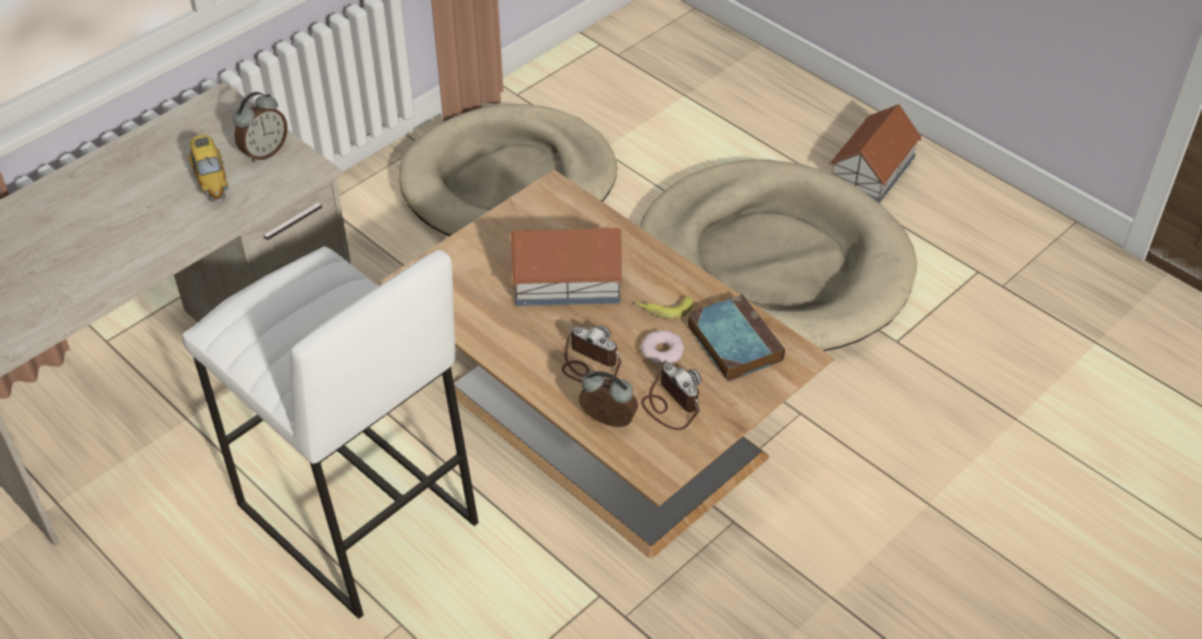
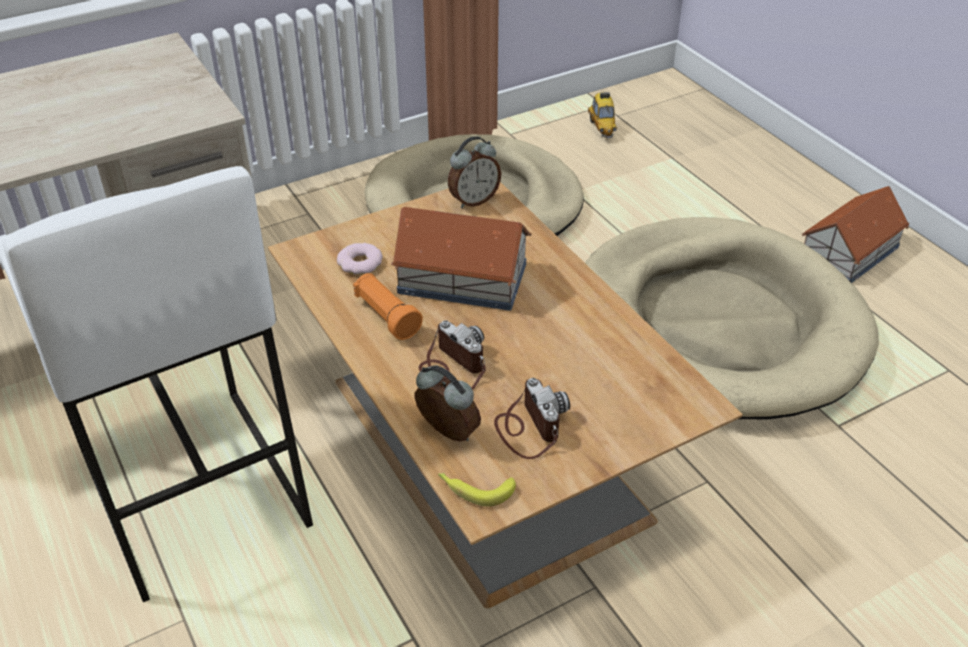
camera: 15 degrees right, 5 degrees down
toy car [188,135,228,203] -> toy car moved to [588,92,617,139]
alarm clock [233,92,288,163] -> alarm clock moved to [448,136,501,208]
banana [636,295,693,319] -> banana moved to [438,473,516,507]
donut [640,330,684,365] -> donut moved to [337,243,383,275]
book [688,294,785,382] -> none
none -> orange flashlight [353,273,423,340]

